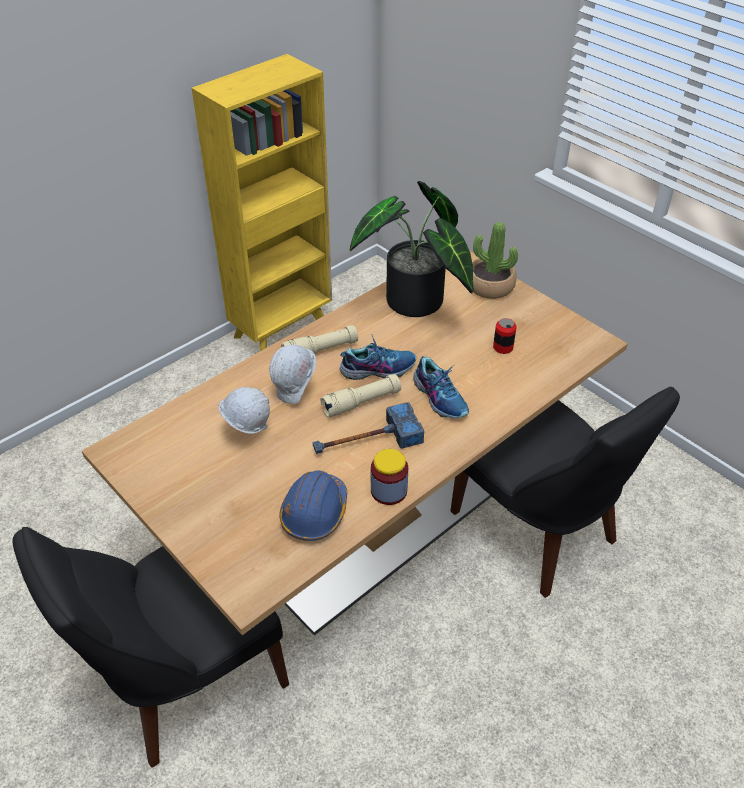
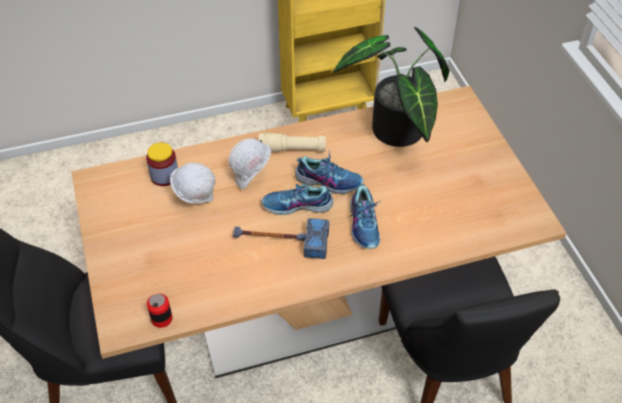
camera: 25 degrees right, 5 degrees up
blue hard hat [279,471,347,541] -> none
beige flashlight [320,374,401,417] -> shoe [262,184,333,215]
jar [371,449,408,505] -> jar moved to [146,142,178,186]
potted plant [472,222,518,299] -> none
can [493,318,517,354] -> can moved to [147,294,172,328]

